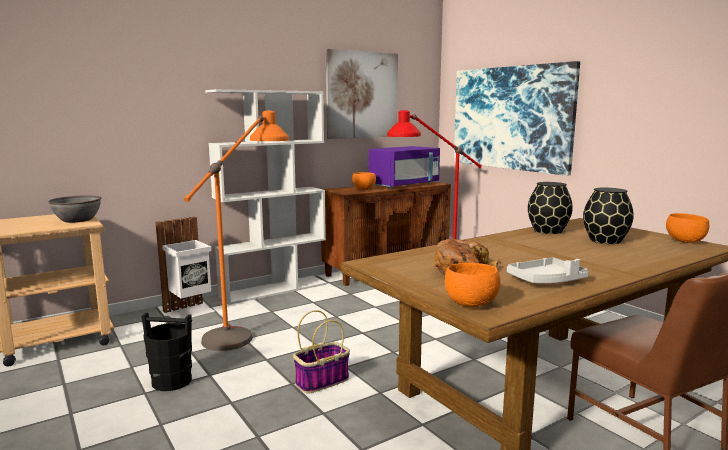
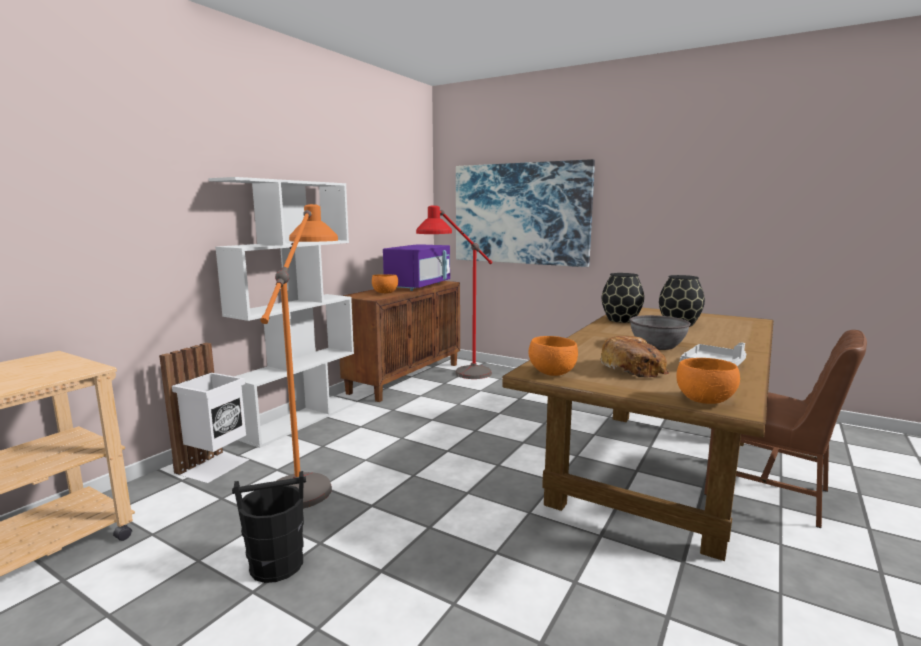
camera: 25 degrees left, 0 degrees up
grey bowl [48,195,101,223] -> grey bowl moved to [630,315,691,350]
basket [293,310,350,394] -> none
picture [326,49,398,139] -> none
orange bowl [666,213,709,243] -> orange bowl moved to [529,336,578,376]

